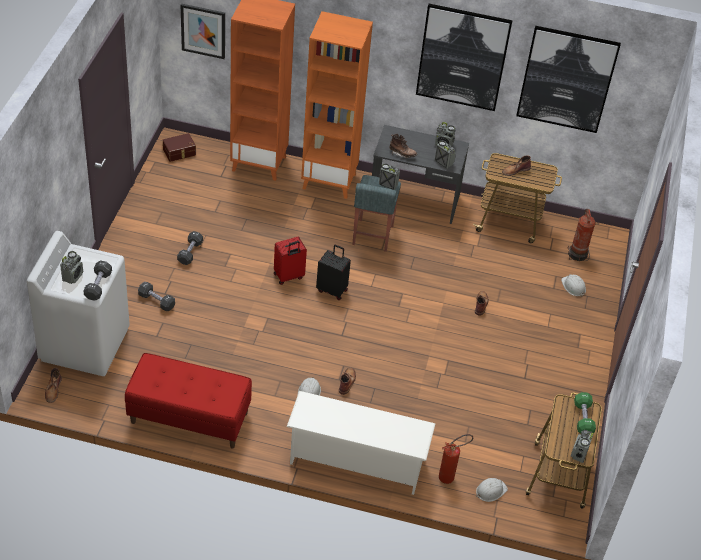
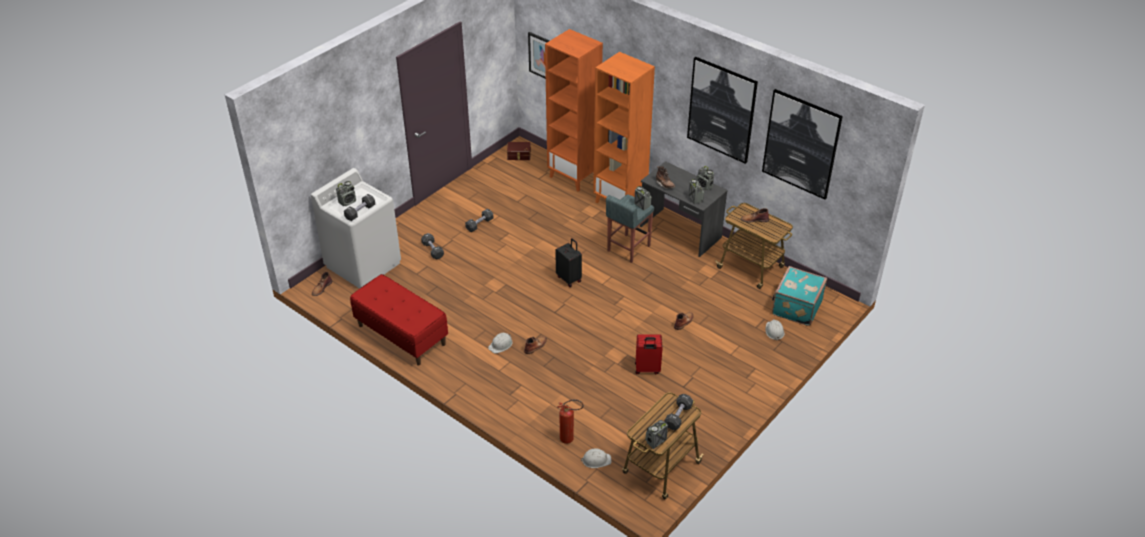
camera: 30 degrees right, 5 degrees down
red suitcase [274,237,307,285] -> red suitcase moved to [635,334,663,374]
white shoe rack [287,391,435,495] -> none
fire extinguisher [568,209,596,261] -> turquoise suitcase [772,266,827,326]
green dumbbell [574,392,596,435] -> black dumbbell [665,394,693,430]

